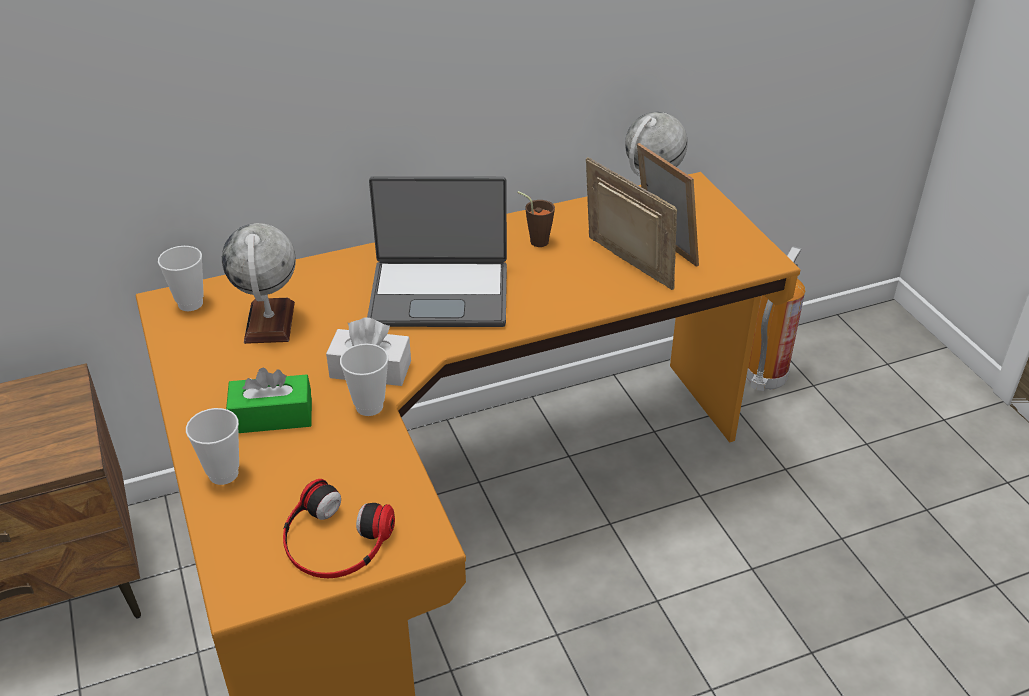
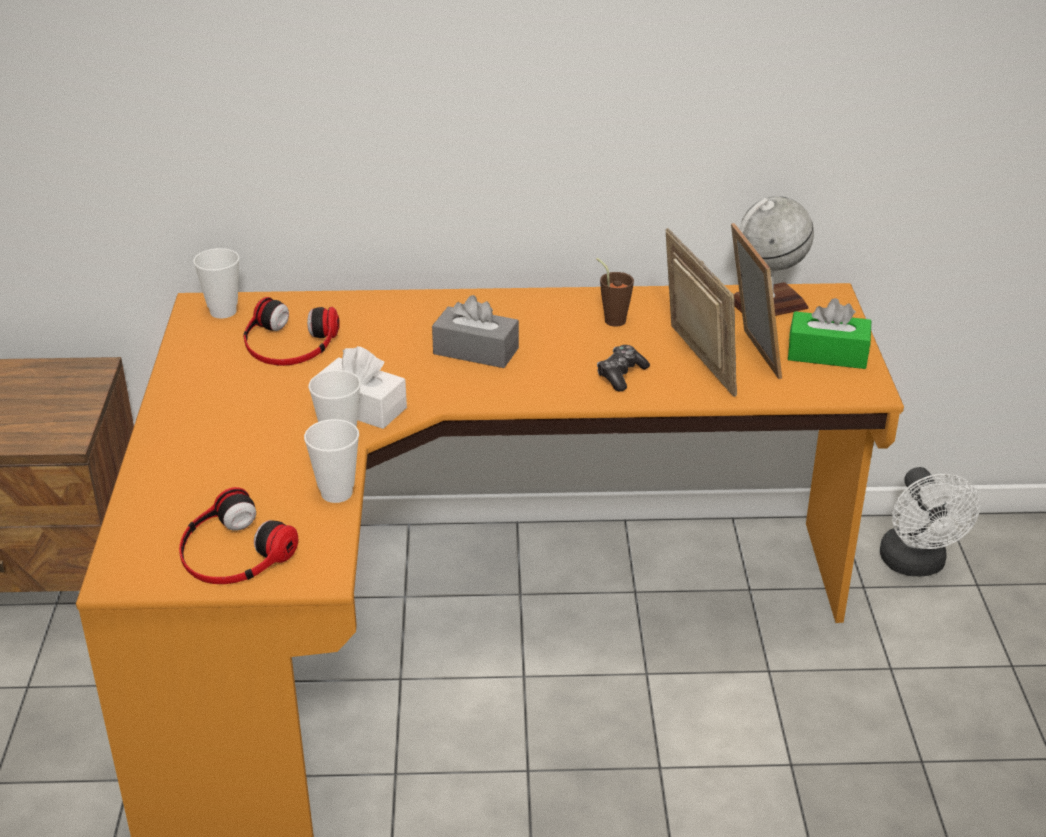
camera: 20 degrees right, 5 degrees down
cup [186,408,239,485] -> cup moved to [304,419,359,503]
globe [222,223,296,344] -> headphones [243,297,340,366]
green tissue box [226,368,312,433] -> green tissue box moved to [788,298,872,369]
laptop [367,176,507,327] -> grey tissue box [432,295,519,368]
fire extinguisher [746,246,806,391] -> white fan [880,467,980,576]
none -> game controller [597,345,650,392]

